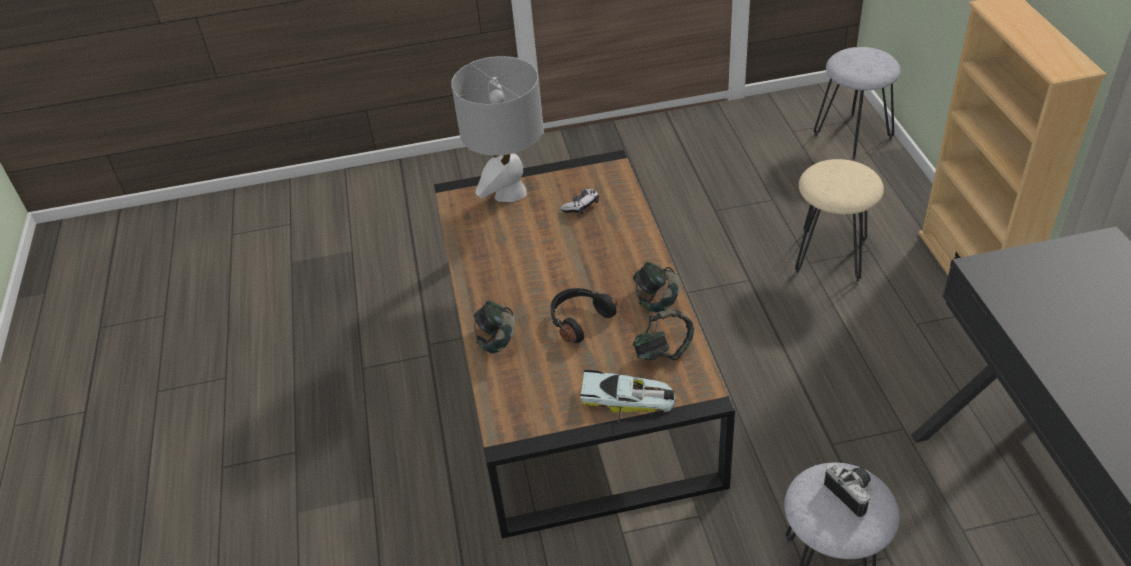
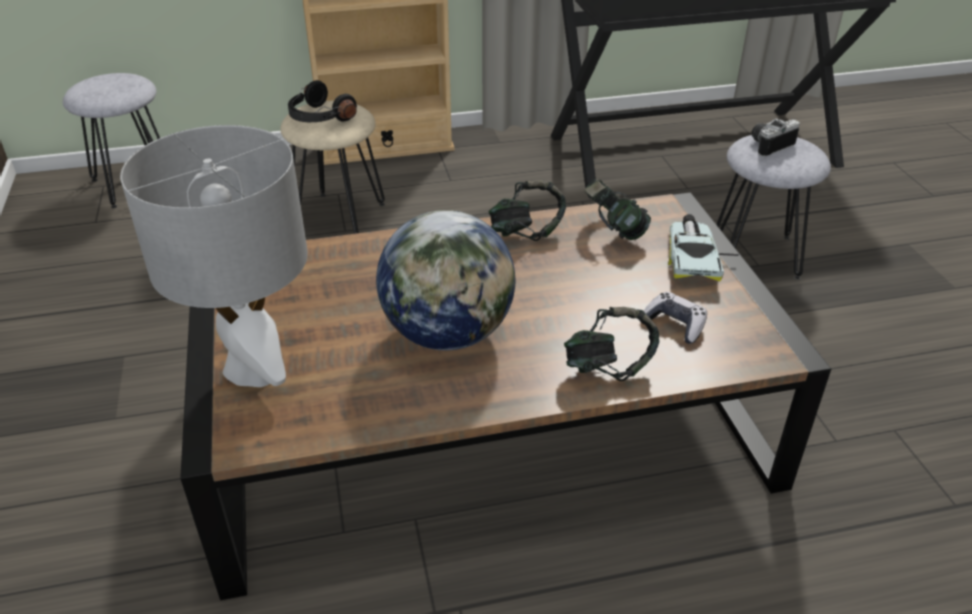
camera: 95 degrees left, 5 degrees down
black headphones [551,288,618,343] -> black headphones moved to [288,80,357,122]
game controller [560,189,599,214] -> game controller moved to [644,292,707,344]
none -> globe [376,210,515,350]

